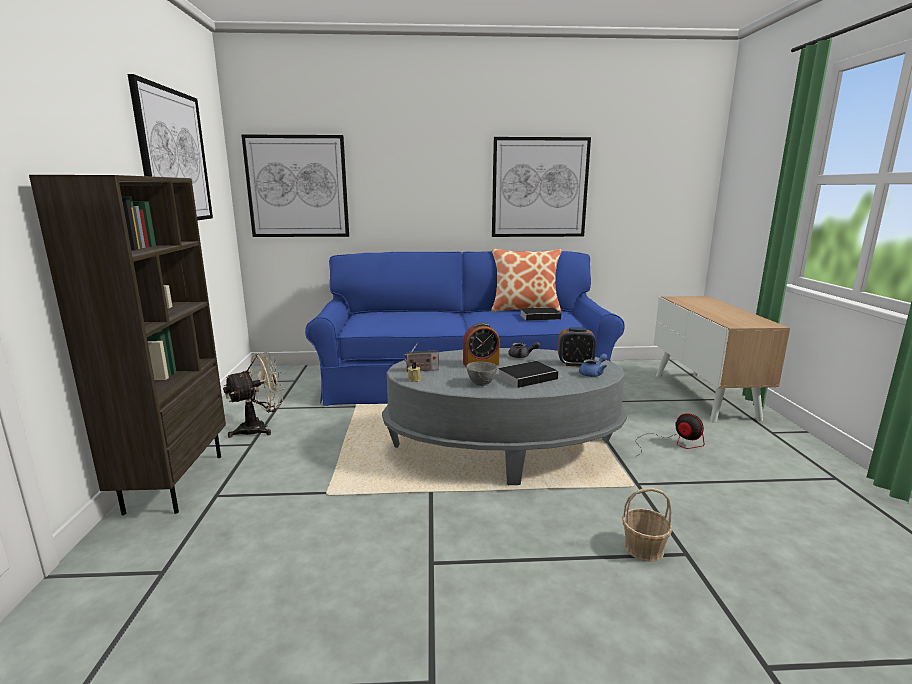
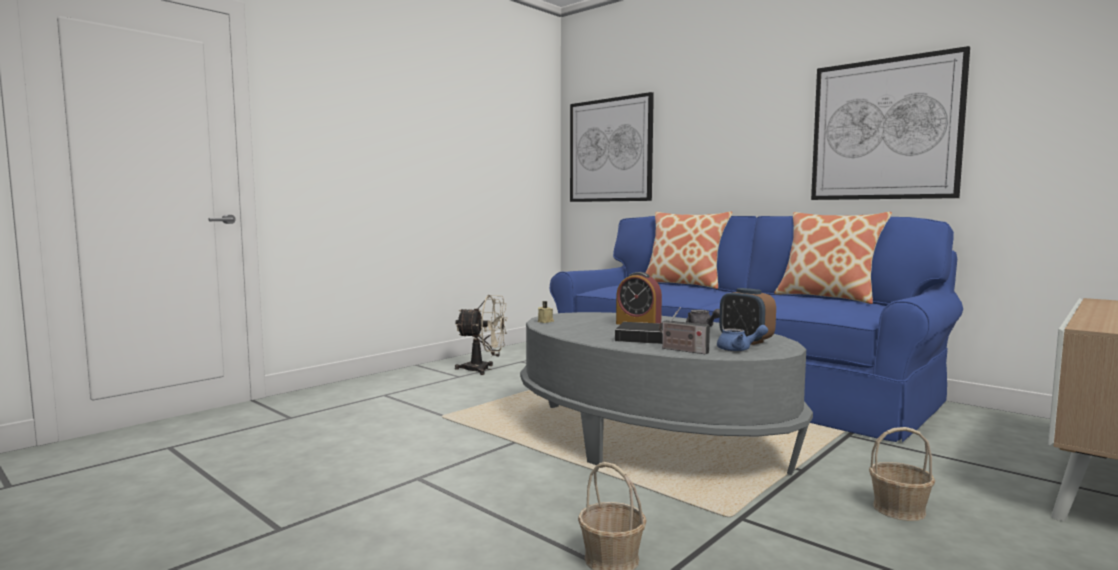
camera: 45 degrees right, 10 degrees down
brown bookcase [29,175,226,515] -> none
picture [128,74,213,220] -> none
radio [403,342,439,372] -> radio moved to [659,308,710,355]
grey bowl [466,362,497,386] -> none
book [520,307,567,321] -> none
fan [635,413,705,457] -> basket [869,427,935,521]
none -> pillow [646,212,732,289]

